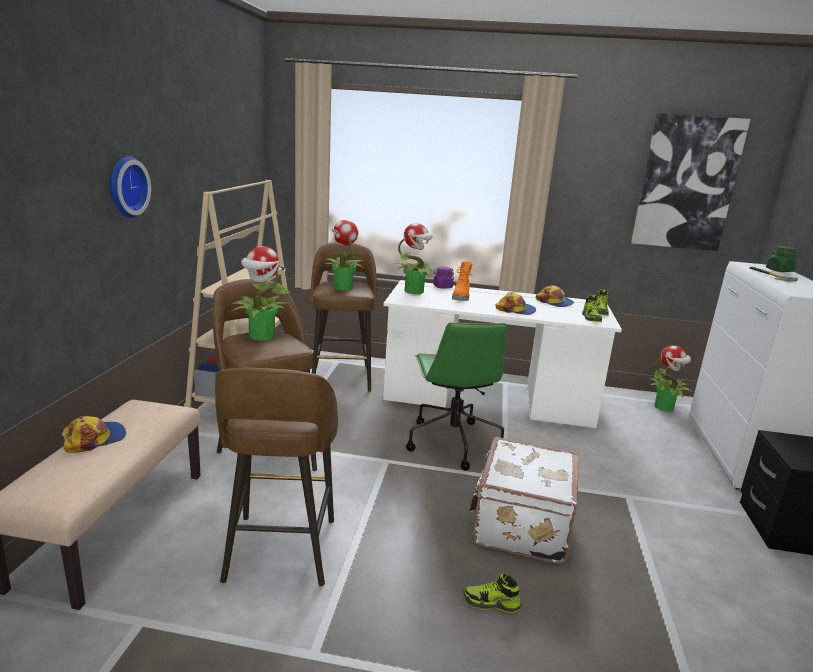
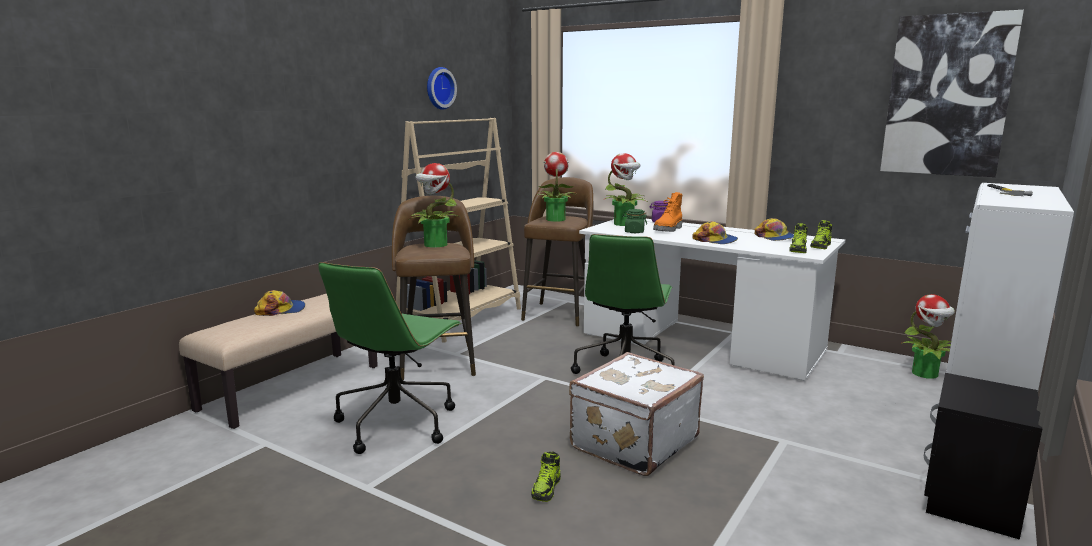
camera: 25 degrees right, 5 degrees down
wall clock [109,157,151,218] -> wall clock moved to [427,67,457,110]
brown stool [215,368,338,586] -> green office chair [318,262,461,454]
shoe [463,573,521,613] -> shoe turned 105 degrees counterclockwise [531,452,561,502]
green jar [766,246,796,272] -> green jar moved to [622,209,647,233]

